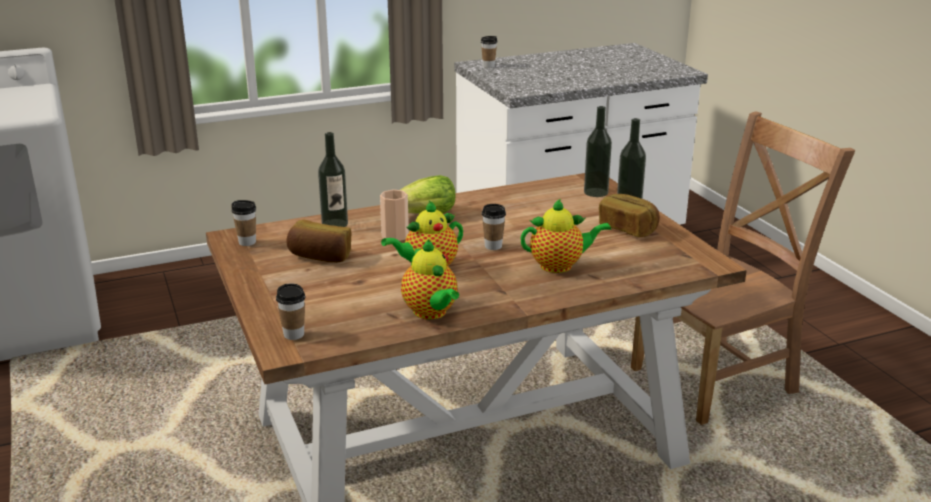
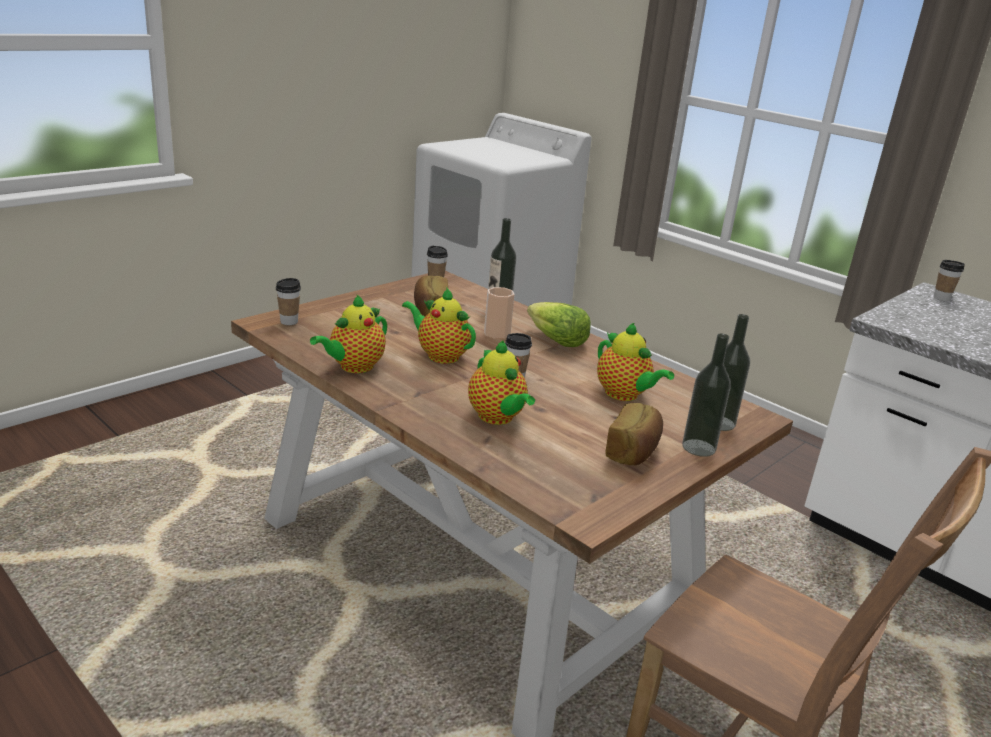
camera: 65 degrees right, 0 degrees up
none -> teapot [597,323,674,401]

